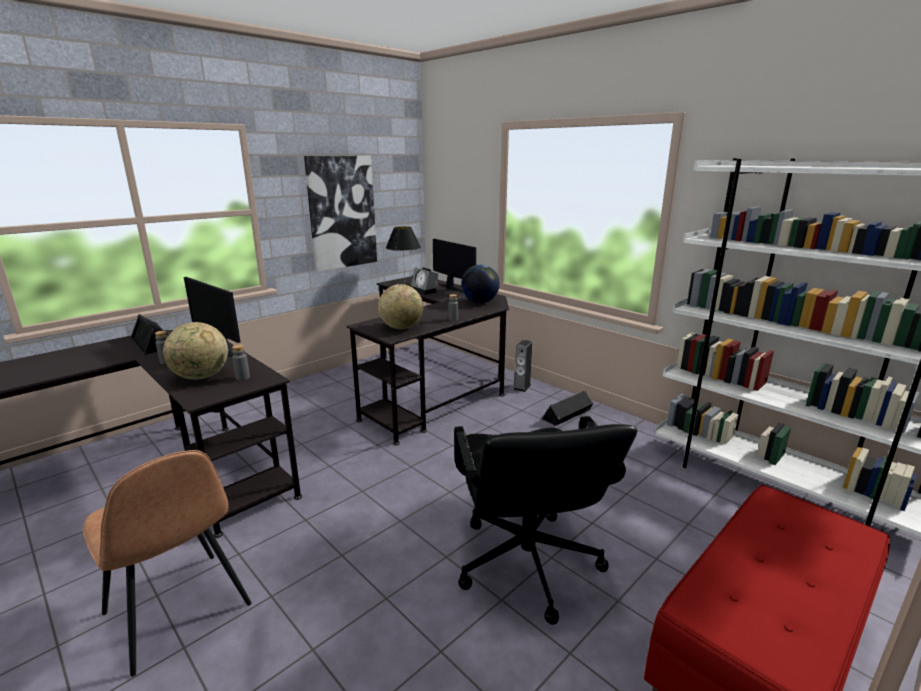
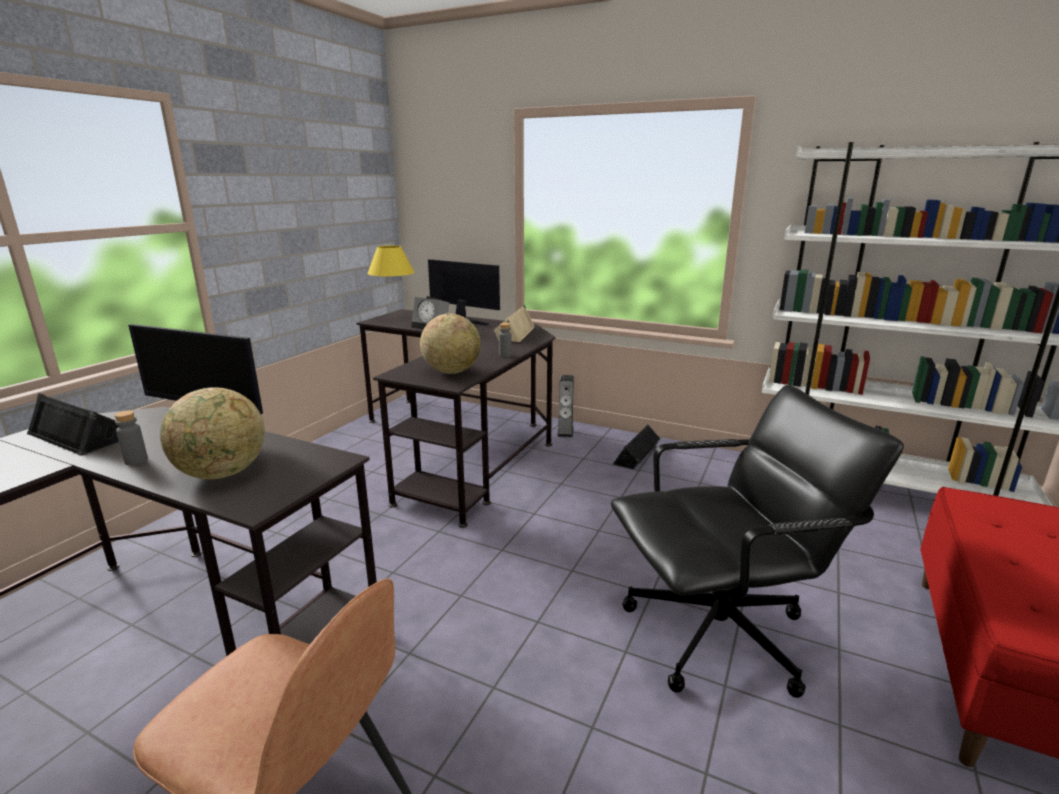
camera: 20 degrees left, 0 degrees up
grey bottle [232,344,250,381] -> none
picture [304,156,377,272] -> none
black table lamp [386,227,421,282] -> yellow table lamp [367,245,414,317]
black office chair [454,416,637,625] -> black office chair turned 75 degrees counterclockwise [611,385,904,698]
globe [461,265,500,303] -> beige speaker [494,305,535,342]

